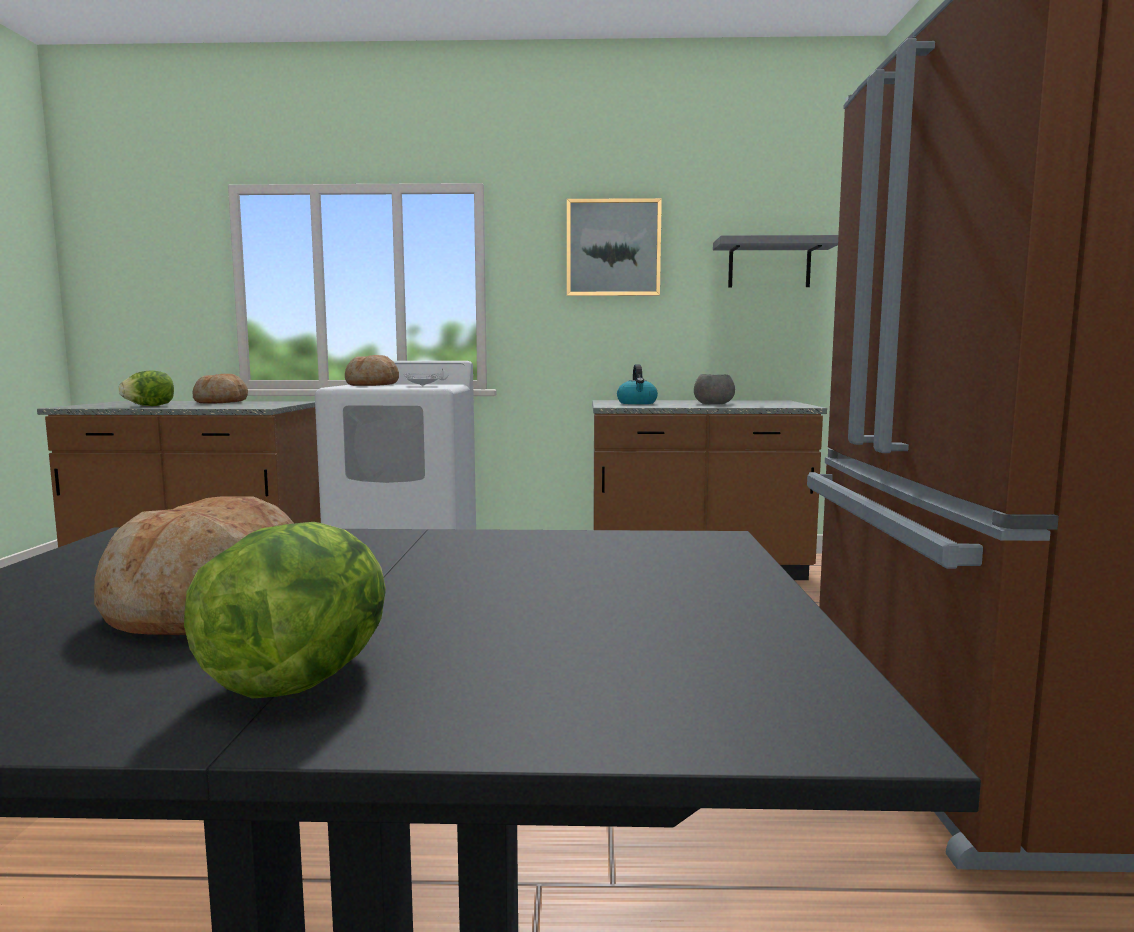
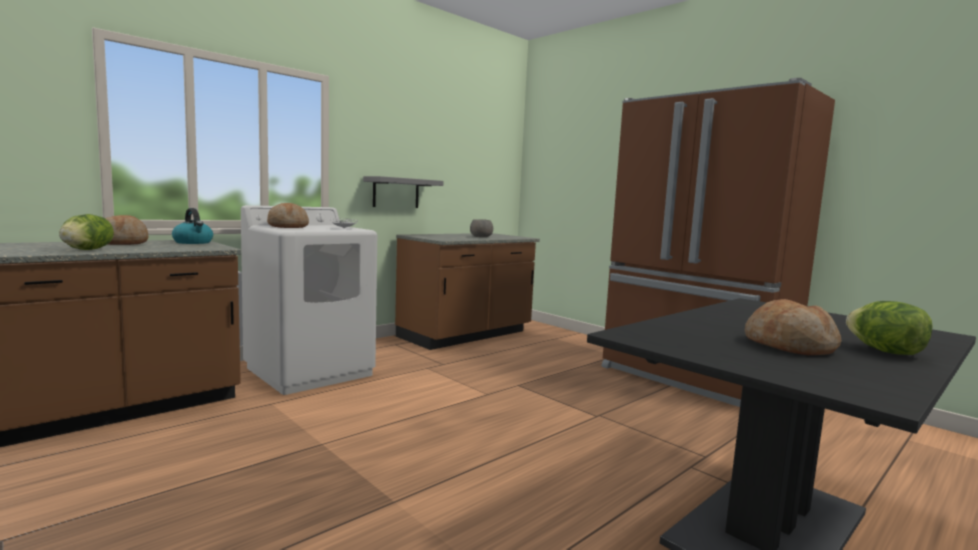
camera: 45 degrees left, 0 degrees up
picture [567,198,662,296] -> none
kettle [617,364,658,404] -> kettle moved to [172,208,213,244]
grey shelf [713,235,838,288] -> grey shelf moved to [363,176,443,208]

